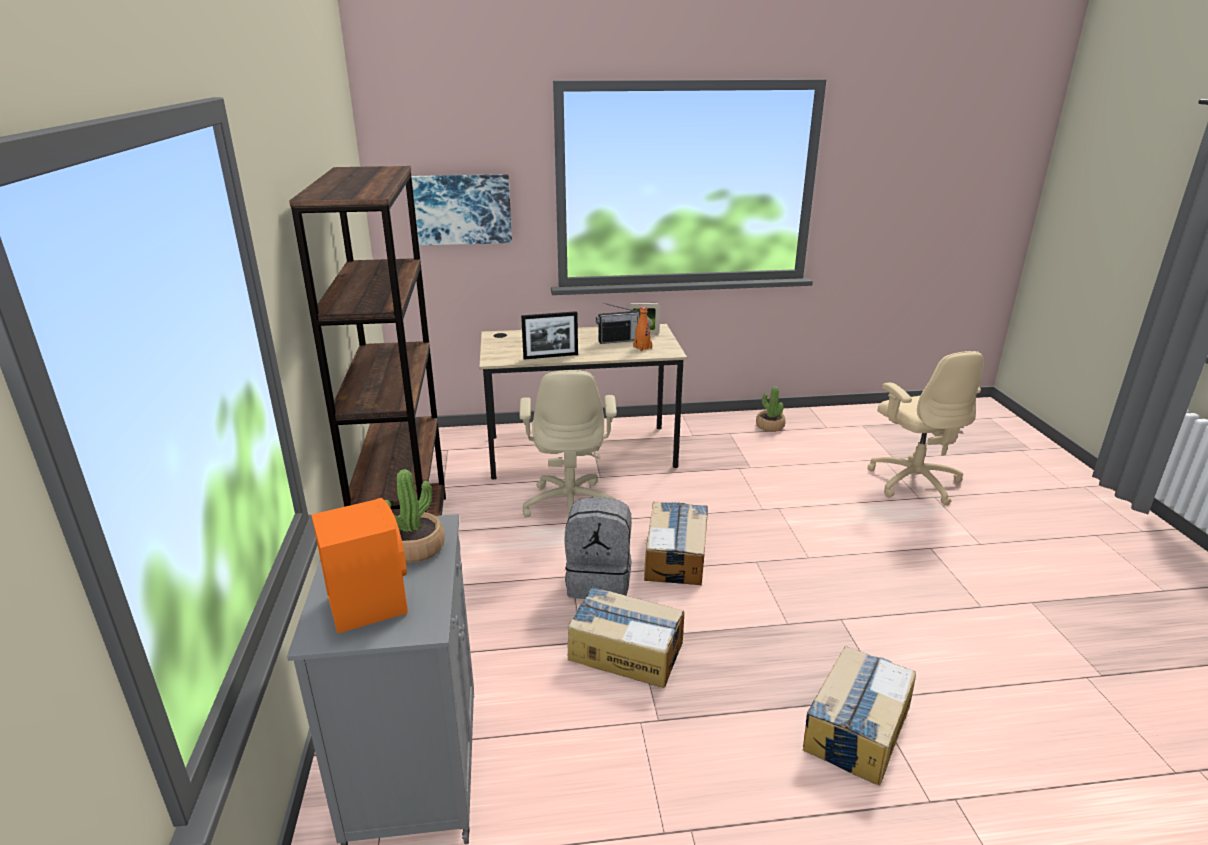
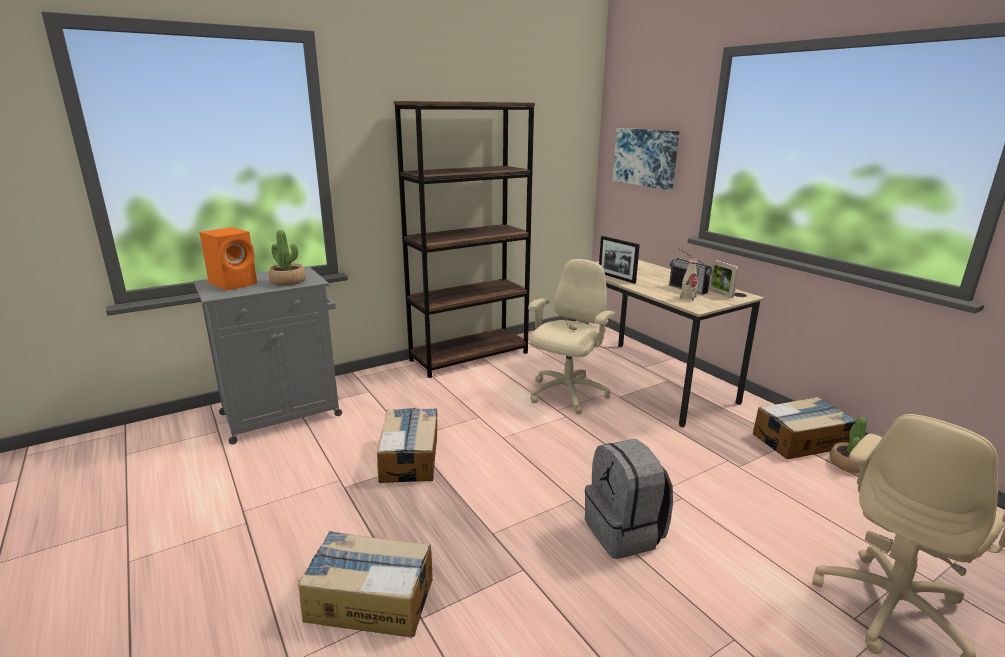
camera: 65 degrees right, 5 degrees down
beige office chair [519,370,617,518] -> beige office chair turned 150 degrees clockwise [528,259,615,415]
grey backpack [564,497,632,599] -> grey backpack moved to [585,439,673,559]
orange bottle [633,307,652,351] -> beige bottle [680,258,698,301]
cardboard box [644,502,708,585] -> cardboard box moved to [753,397,856,459]

